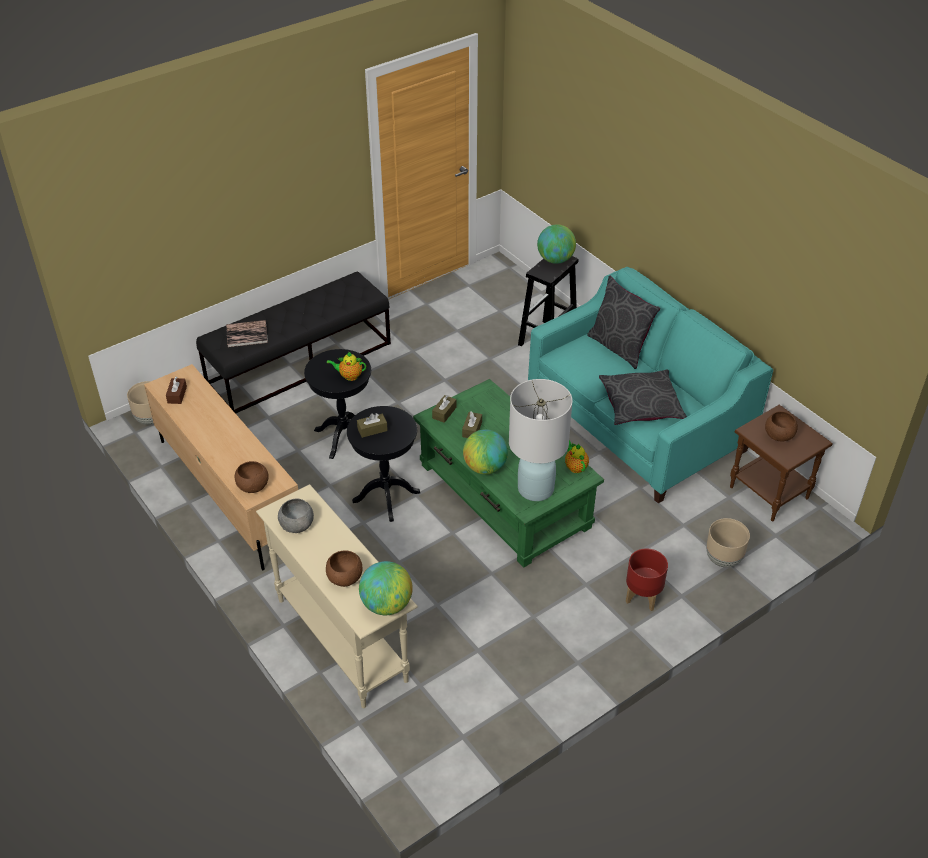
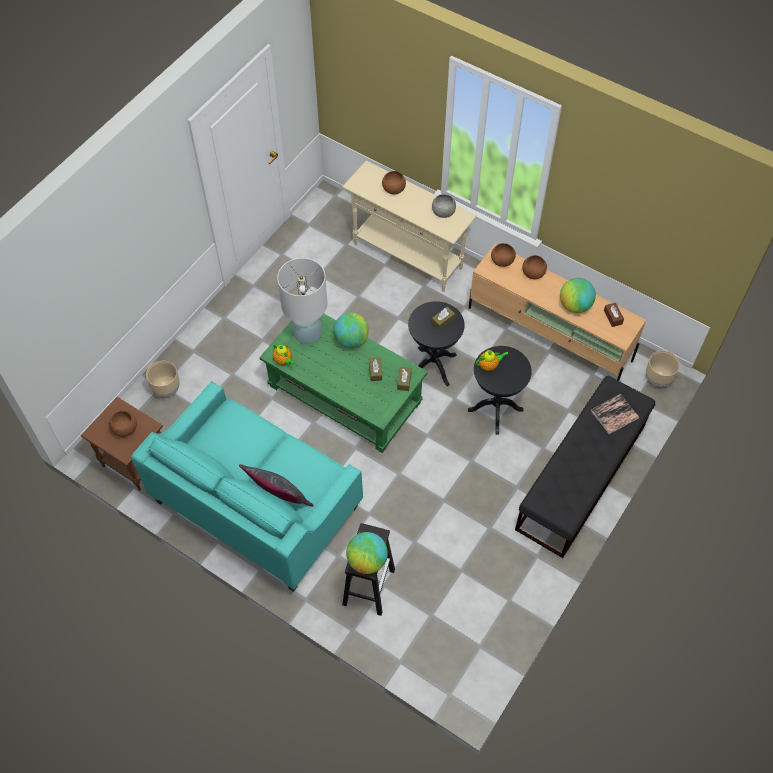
camera: 160 degrees right, 15 degrees up
globe [359,561,413,615] -> globe moved to [560,278,596,313]
grey pillow [599,370,687,425] -> none
red planter [626,548,668,611] -> none
none -> brown bowl [522,255,547,279]

